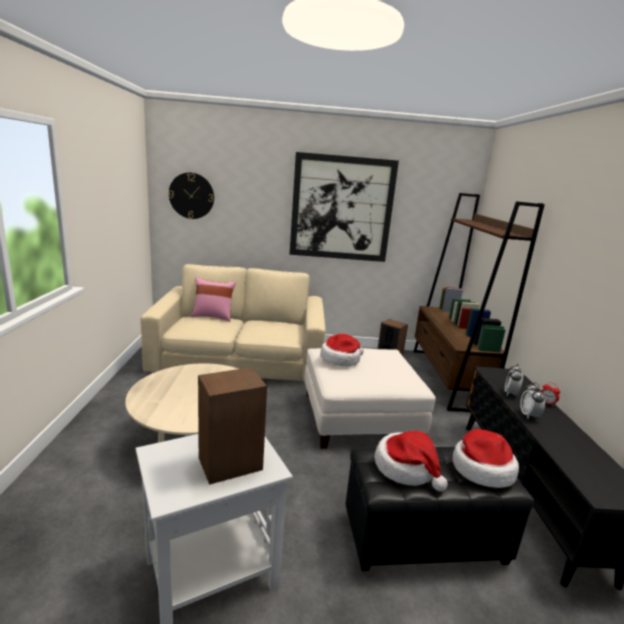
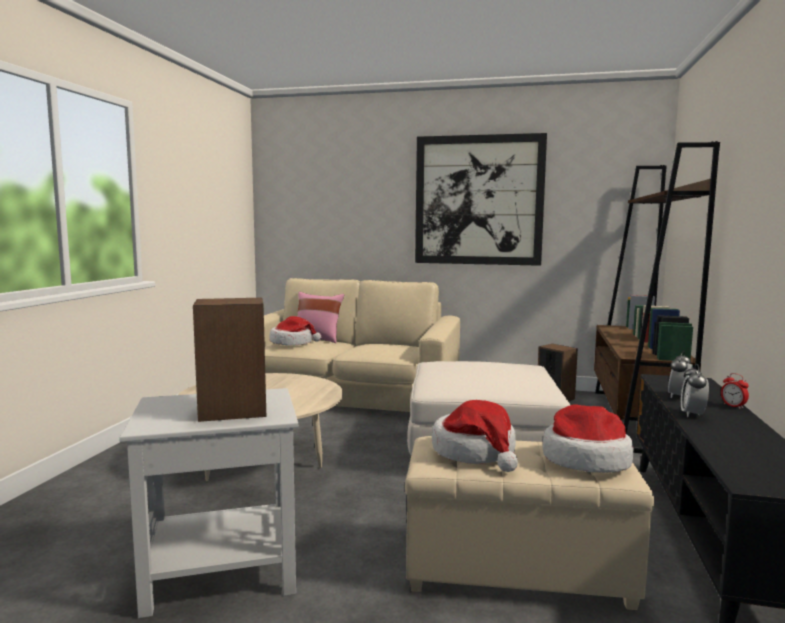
camera: 15 degrees right, 10 degrees down
wall clock [169,172,214,219] -> none
hat [320,334,364,366] -> hat moved to [269,316,321,346]
black ottoman [345,447,534,571] -> beige ottoman [405,436,654,610]

